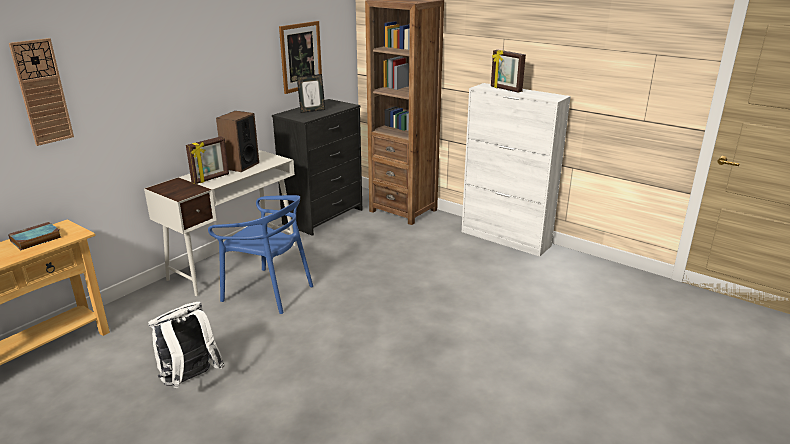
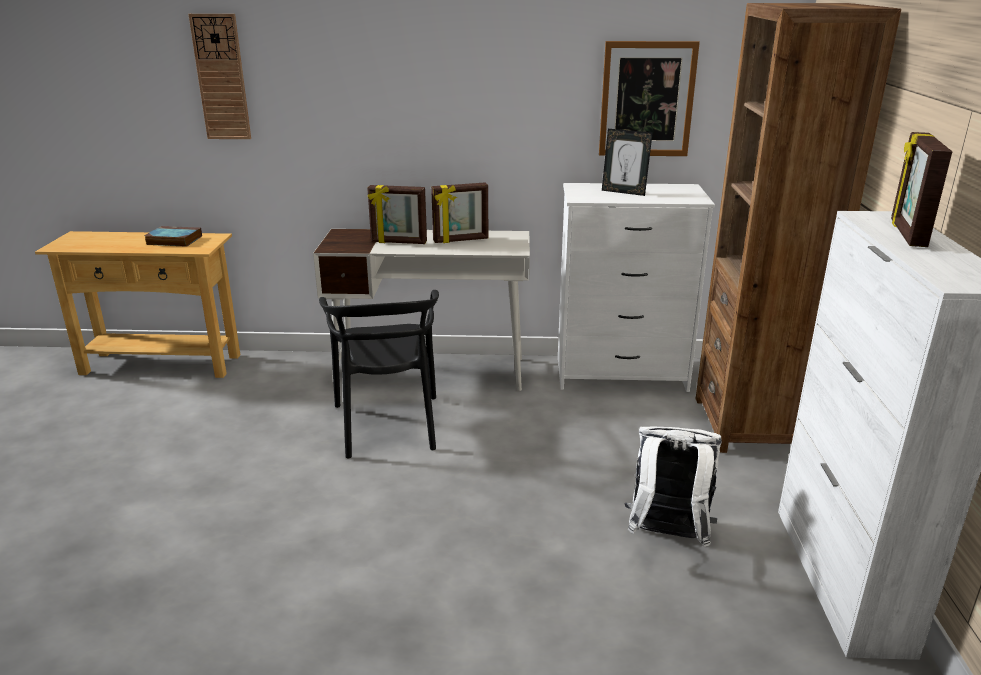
camera: 55 degrees right, 0 degrees up
white backpack [148,302,225,388] -> white backpack moved to [624,427,722,547]
blue chair [208,195,313,314] -> black chair [319,290,439,458]
speaker [216,111,259,172] -> picture frame [431,182,488,243]
black dresser [272,99,362,236] -> white dresser [558,183,715,392]

